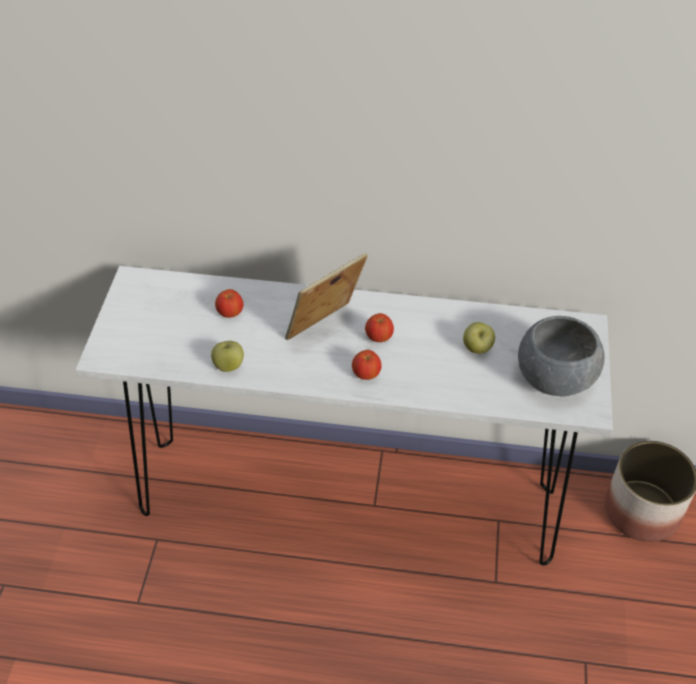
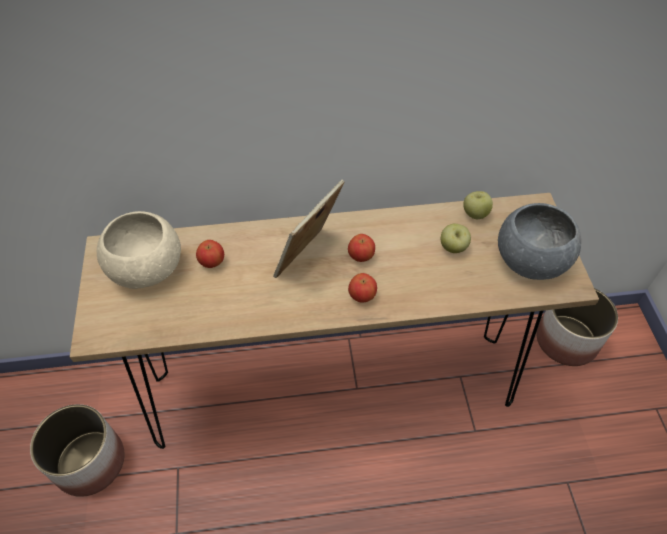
camera: 15 degrees left, 5 degrees up
white console table [76,266,613,566] -> brown console table [70,193,599,449]
apple [211,341,244,372] -> apple moved to [463,191,493,219]
none -> planter [30,404,125,497]
none -> beige bowl [97,211,181,289]

